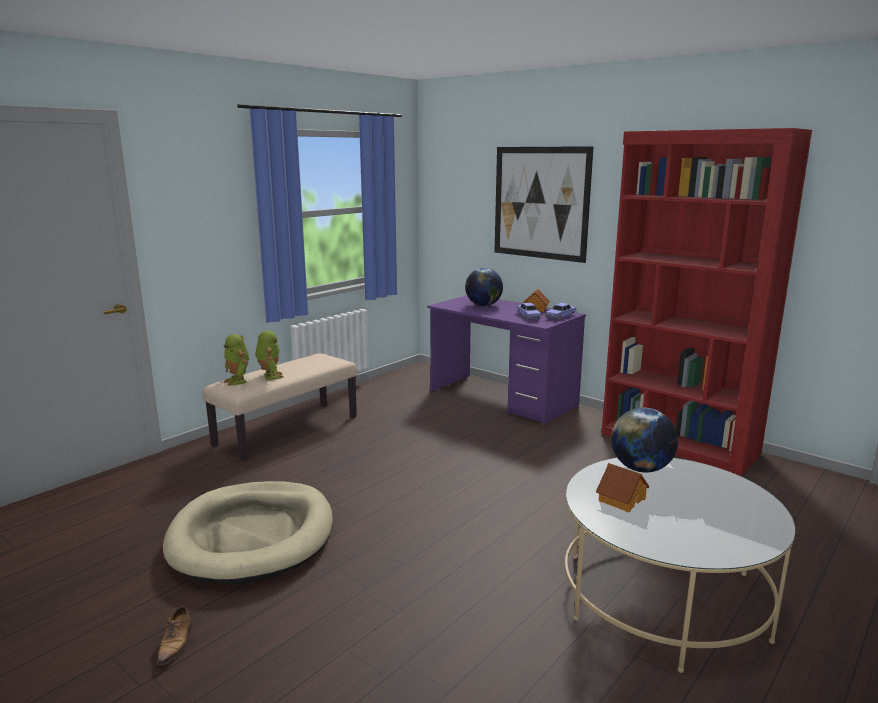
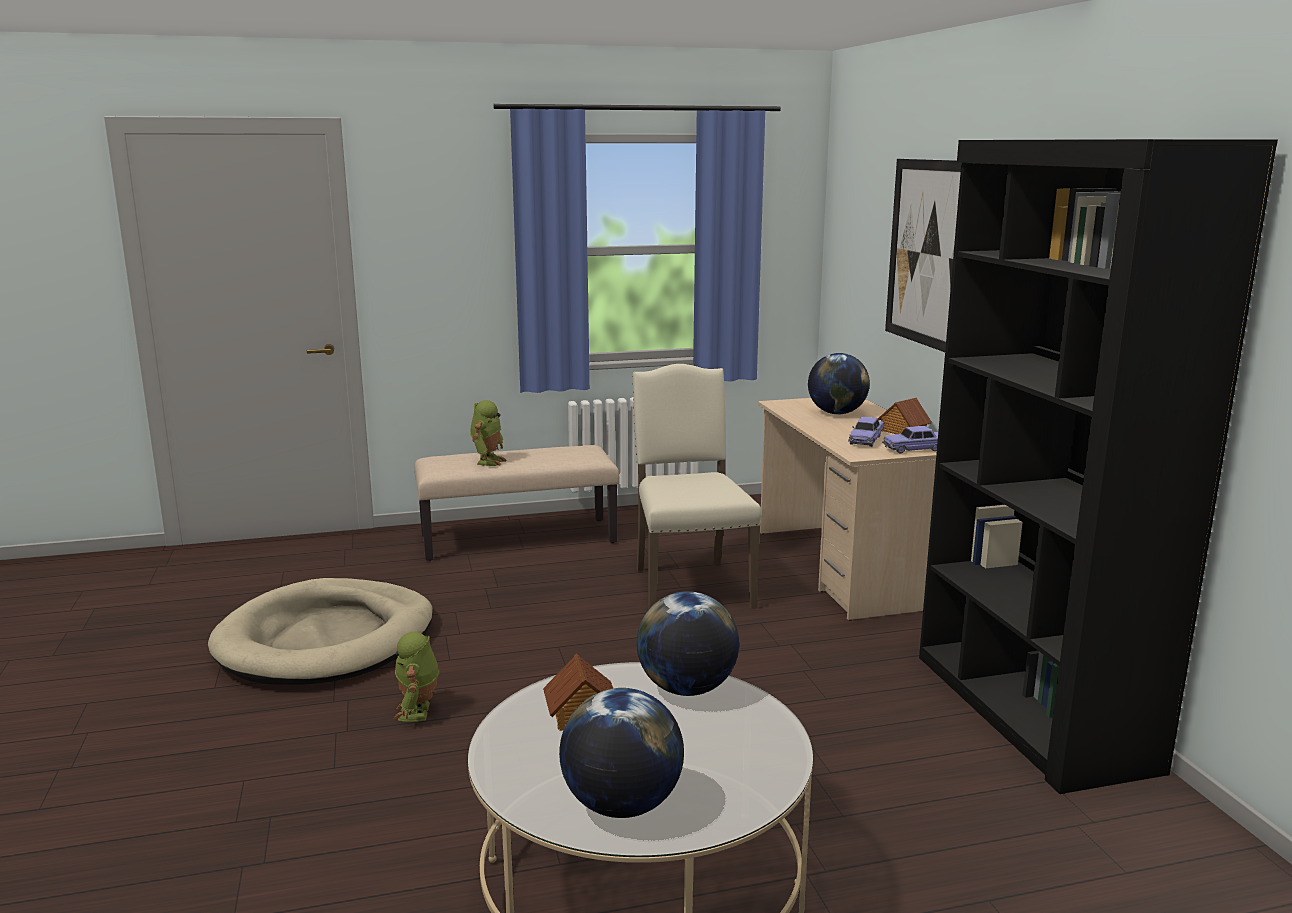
camera: 35 degrees right, 0 degrees up
shoe [157,606,192,665] -> none
toy robot [224,334,250,386] -> toy robot moved to [394,632,439,722]
purple desk [427,296,586,425] -> beige desk [758,398,937,621]
red bookcase [601,128,812,476] -> black bookcase [919,139,1278,794]
none -> globe [559,688,684,818]
none -> beige chair [632,364,761,610]

